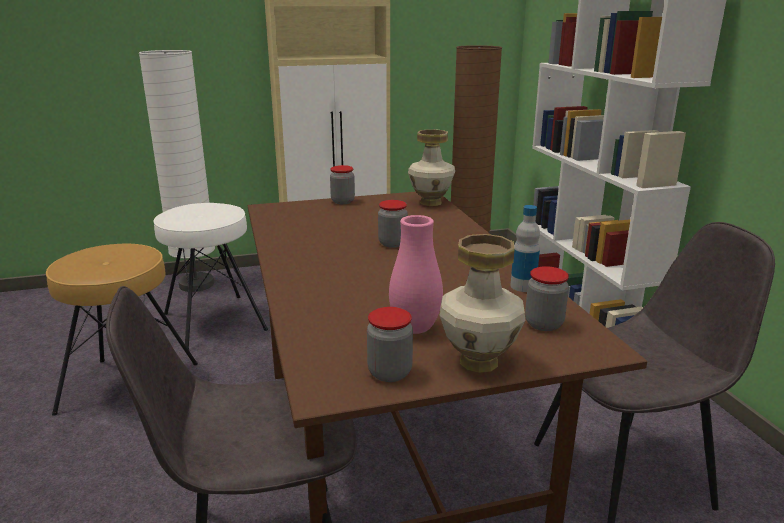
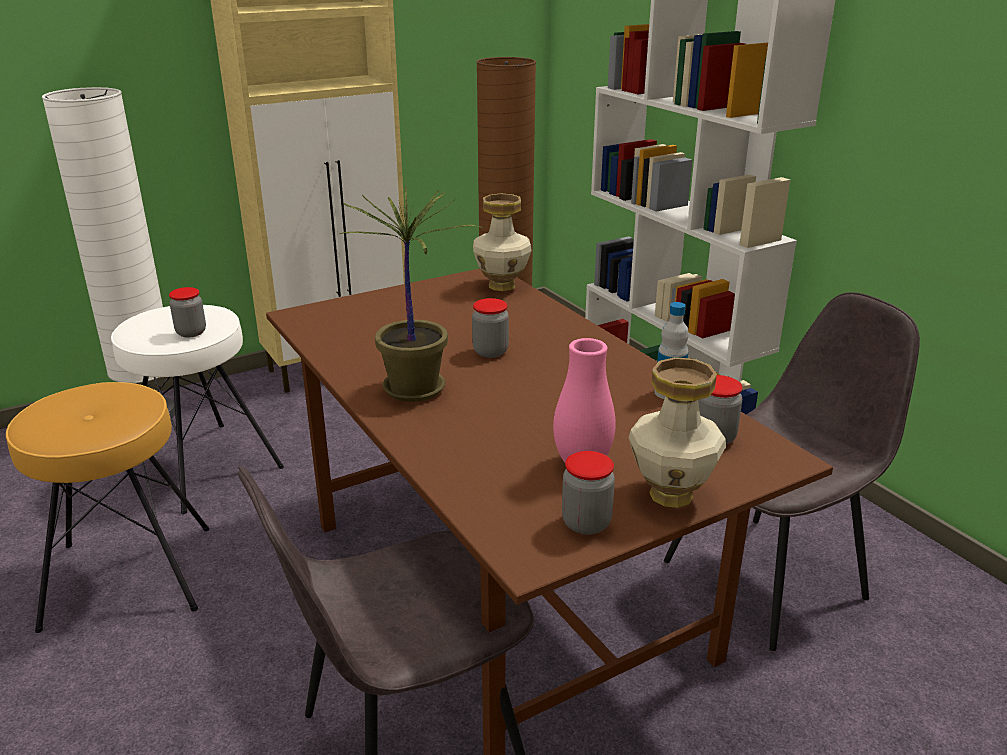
camera: 15 degrees left, 5 degrees up
jar [330,165,355,204] -> jar moved to [169,287,206,337]
none -> potted plant [339,186,485,402]

